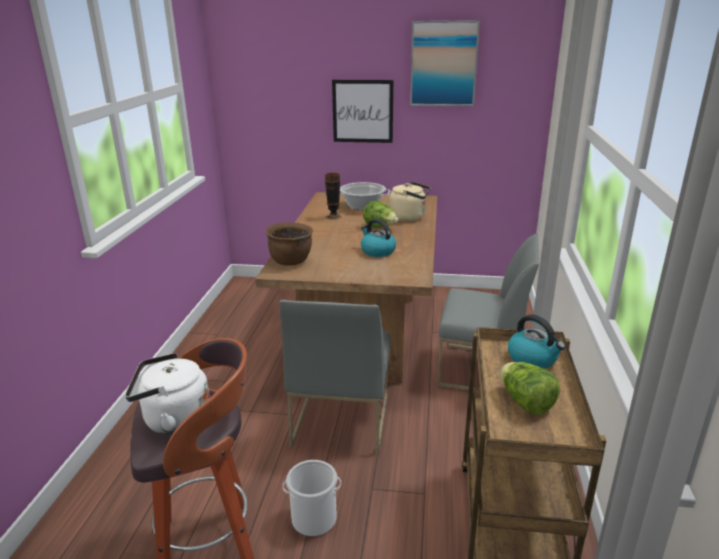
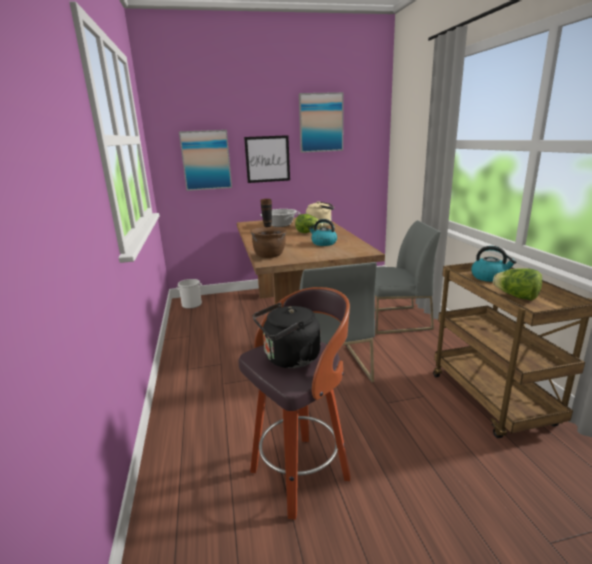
camera: 20 degrees left, 5 degrees down
white kettle [125,353,210,435] -> black kettle [253,302,320,368]
bucket [283,460,341,537] -> bucket moved to [177,279,202,309]
none -> picture [179,130,232,191]

